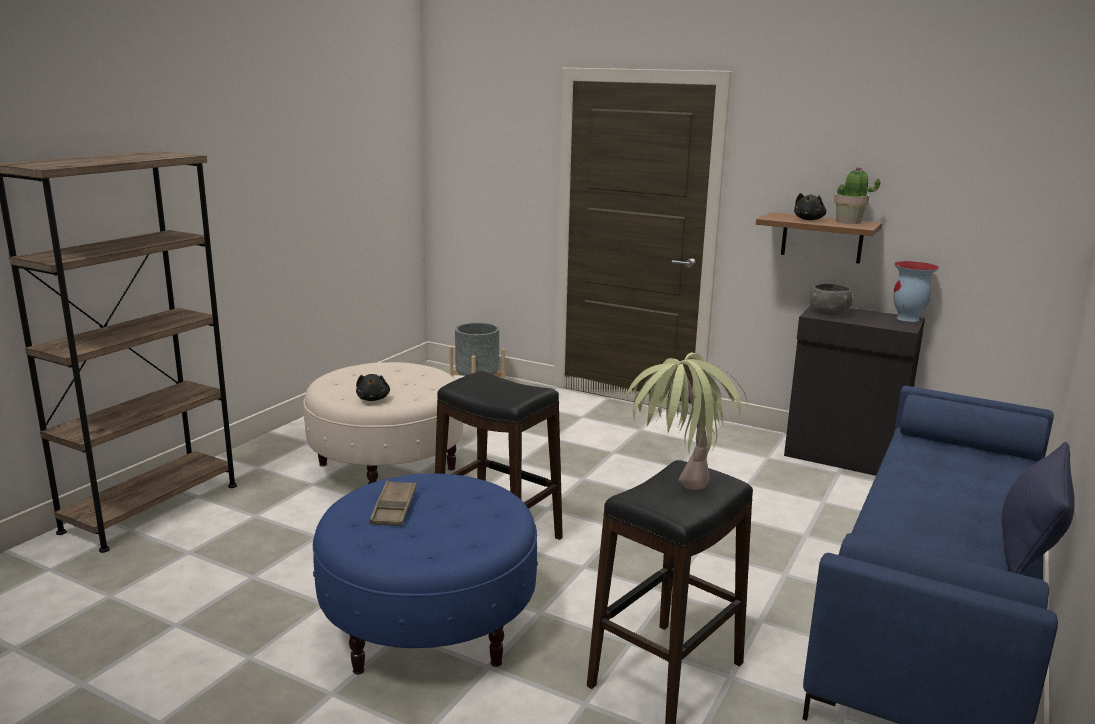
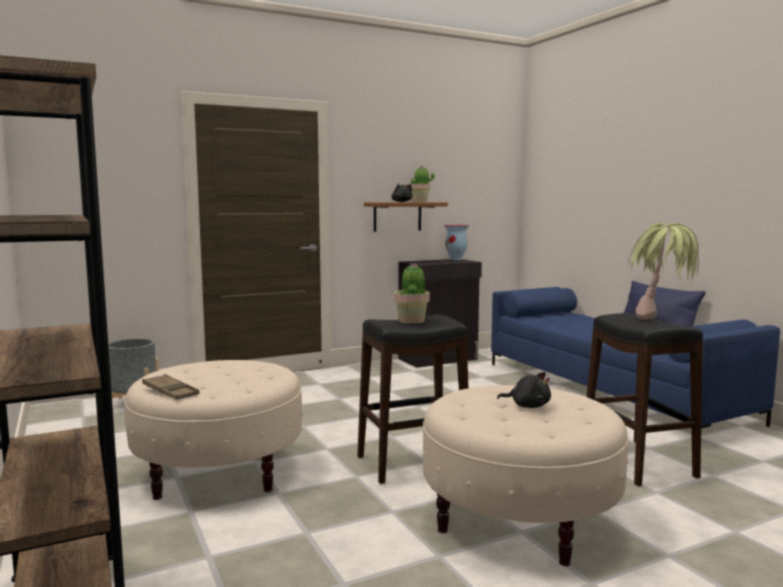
camera: 55 degrees left, 10 degrees down
blue ottoman [313,473,538,675] -> beige ottoman [423,385,629,566]
black plush toy [356,374,390,401] -> black plush toy moved to [497,372,551,408]
brown tray [369,481,417,526] -> brown tray moved to [142,374,200,400]
grey bowl [809,283,853,315] -> none
none -> potted plant [394,262,430,324]

